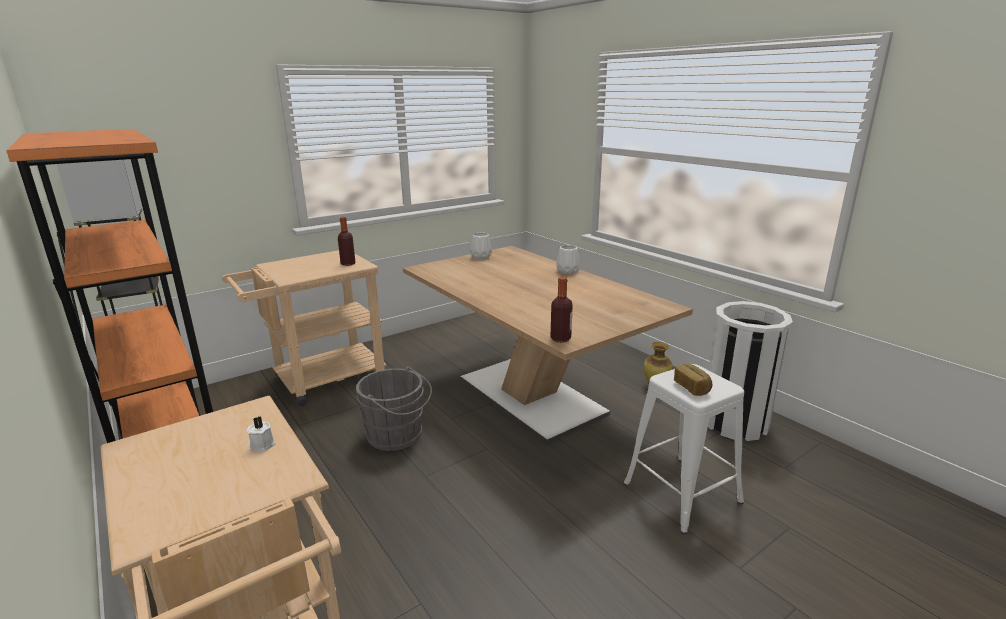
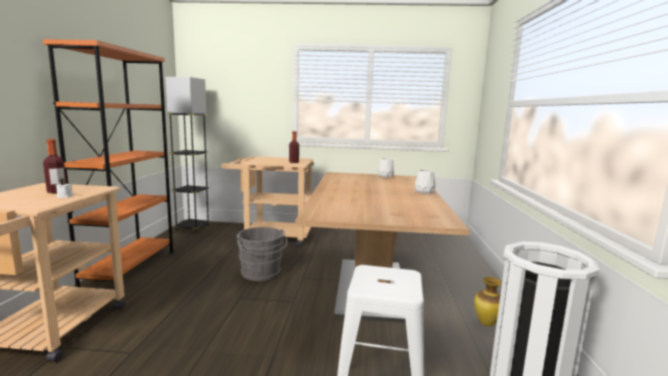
camera: 40 degrees right, 10 degrees down
bottle [551,277,573,342] -> bottle moved to [43,139,67,194]
bread [674,364,712,396] -> none

